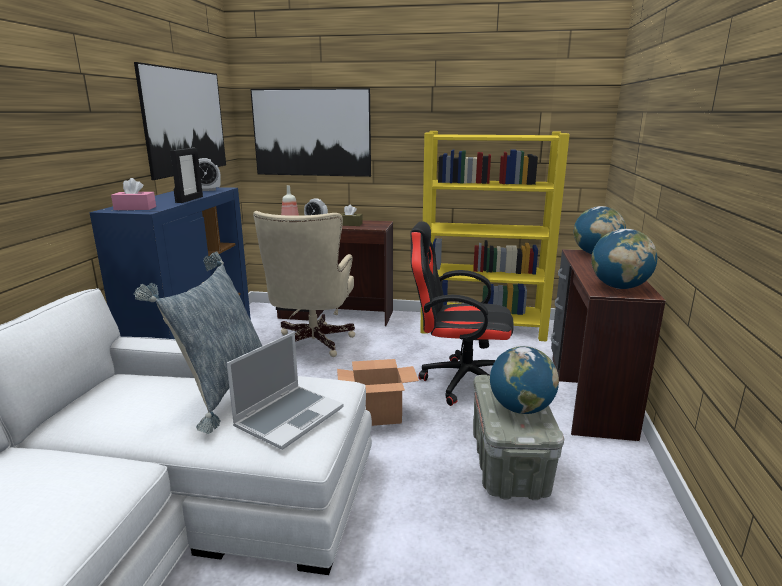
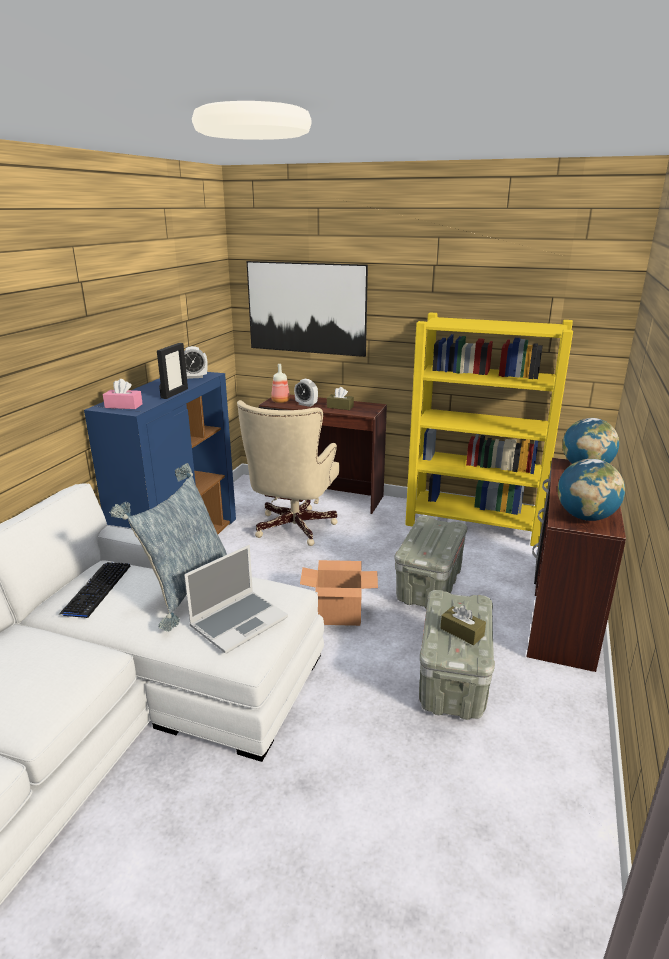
camera: 10 degrees right, 5 degrees up
picture [134,62,226,180] -> none
black office chair [410,221,514,406] -> grey storage box [394,516,467,608]
globe [490,346,559,414] -> brown tissue box [440,605,486,645]
none -> keyboard [58,562,130,618]

